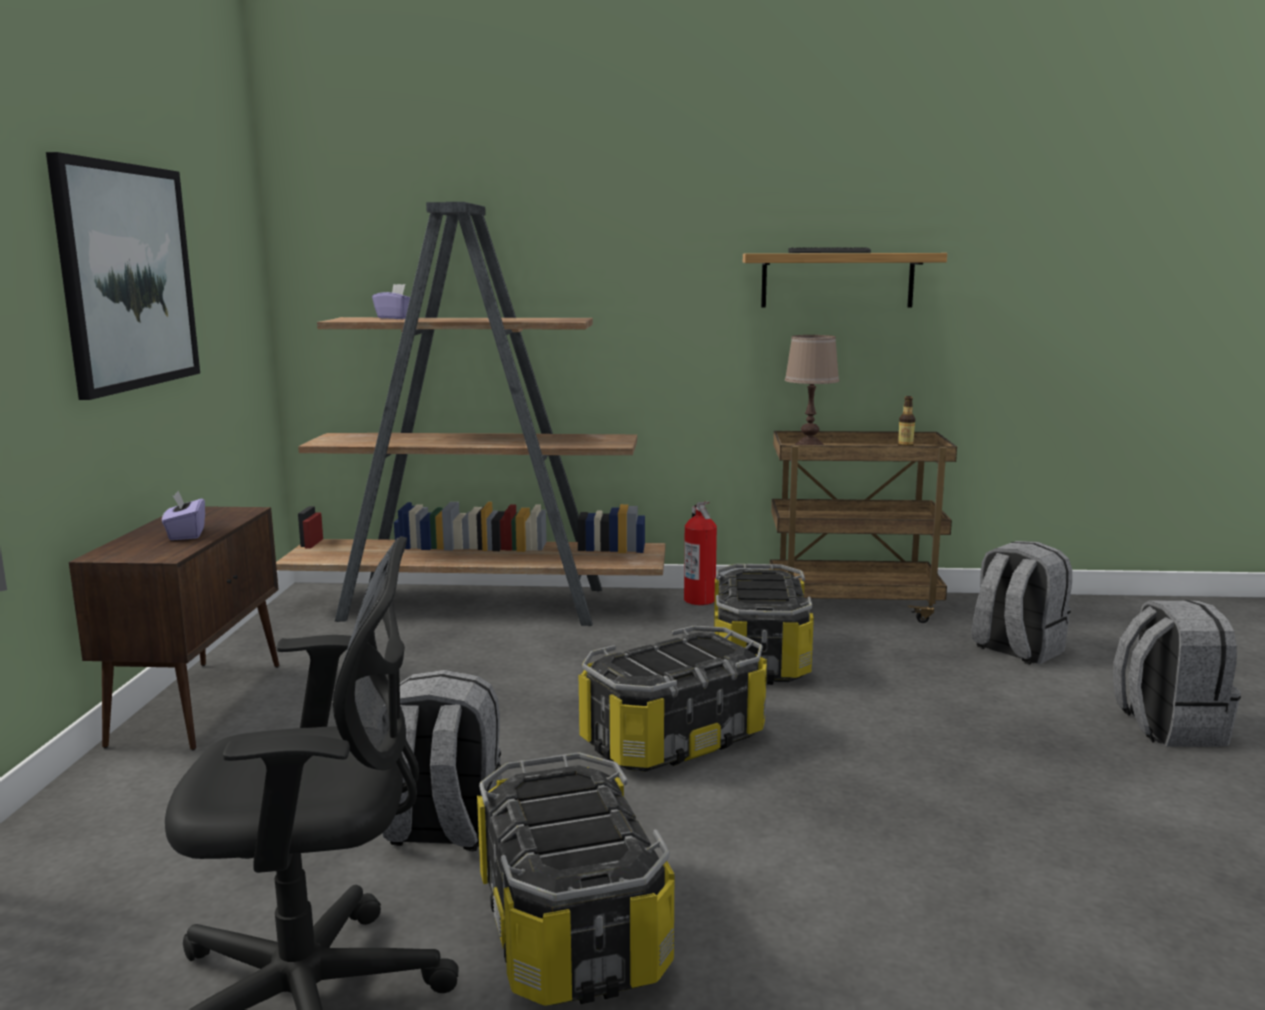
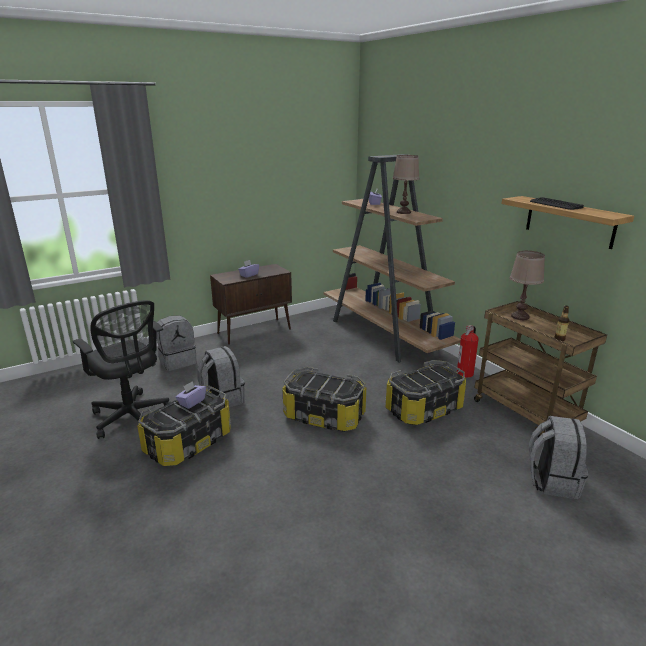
camera: 55 degrees right, 10 degrees up
picture [46,152,200,400] -> none
grey backpack [1113,600,1241,747] -> grey backpack moved to [156,315,197,371]
none -> purple tissue box [176,381,206,409]
none -> brown table lamp [393,155,420,214]

